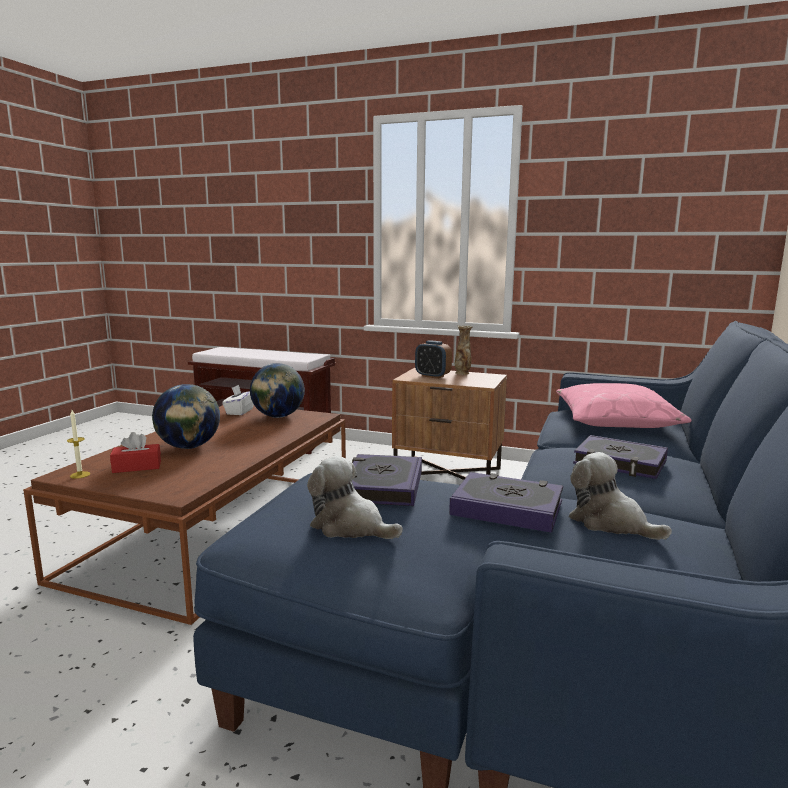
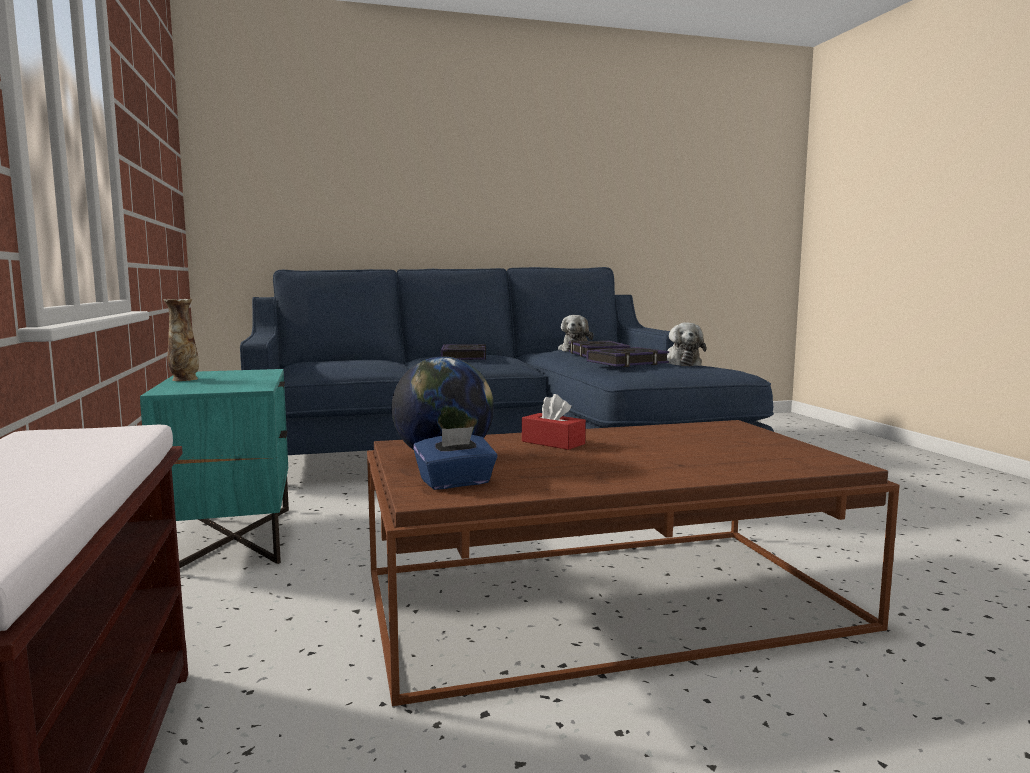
camera: 125 degrees left, 5 degrees down
candle [67,410,90,479] -> none
red tissue box [110,432,161,473] -> red tissue box moved to [522,394,586,450]
globe [152,384,220,449] -> none
white tissue box [222,384,254,415] -> blue tissue box [413,427,497,490]
brown nightstand [392,368,507,480] -> turquoise nightstand [140,369,289,568]
alarm clock [415,340,452,379] -> none
pink pillow [556,383,692,428] -> none

